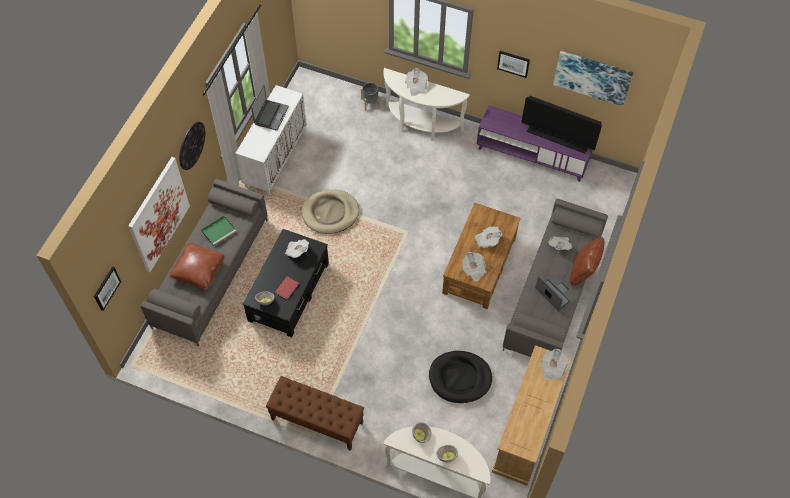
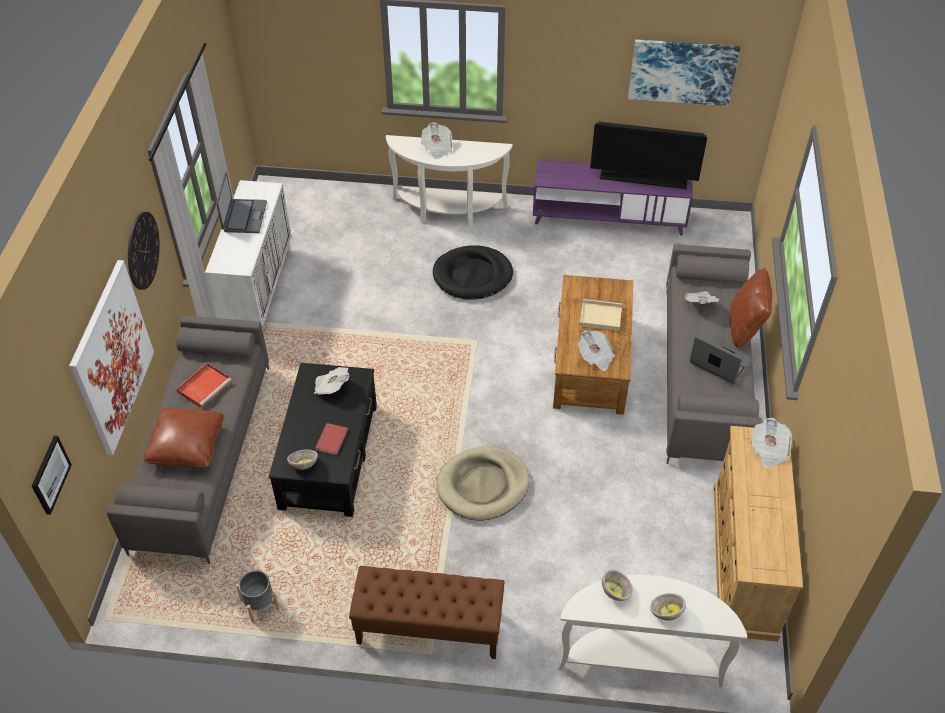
camera: 15 degrees left, 10 degrees down
green tray [201,215,236,246] -> red tray [176,363,232,408]
beige dog bed [301,189,359,234] -> beige dog bed moved to [436,446,530,520]
grey planter [361,82,380,111] -> grey planter moved to [236,570,280,623]
black dog bed [429,351,492,403] -> black dog bed moved to [433,245,513,300]
newspaper [475,227,502,248] -> beige tray [579,299,622,331]
picture [497,51,530,78] -> none

